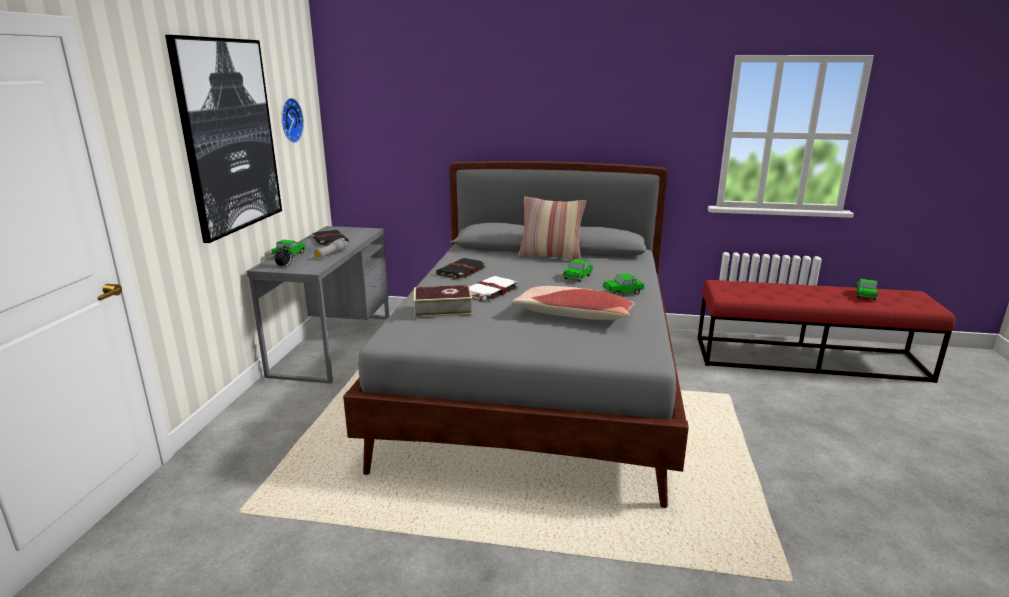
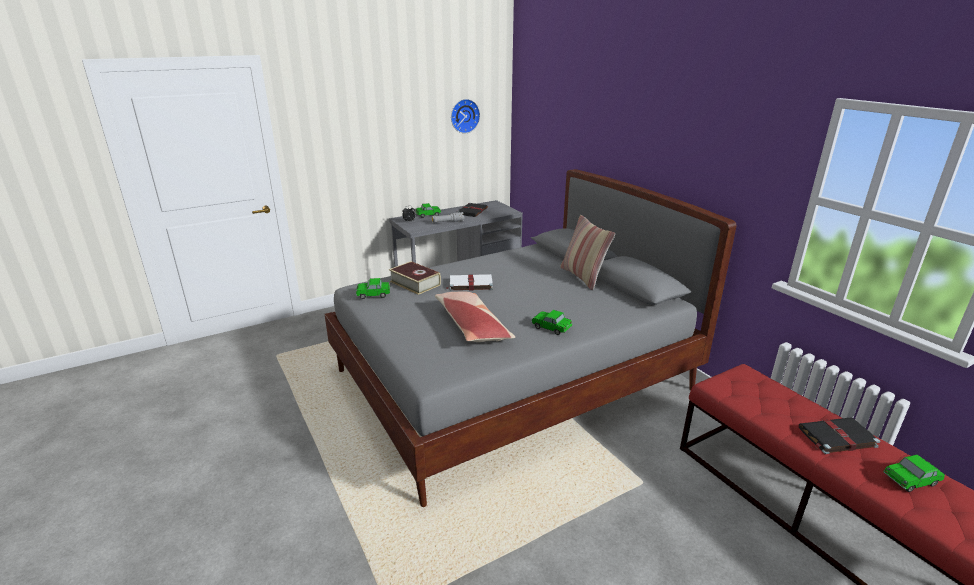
camera: 50 degrees right, 5 degrees up
picture [165,35,282,243] -> none
black book [436,258,487,280] -> black book moved to [799,417,880,454]
toy car [563,259,593,282] -> toy car moved to [356,278,390,299]

